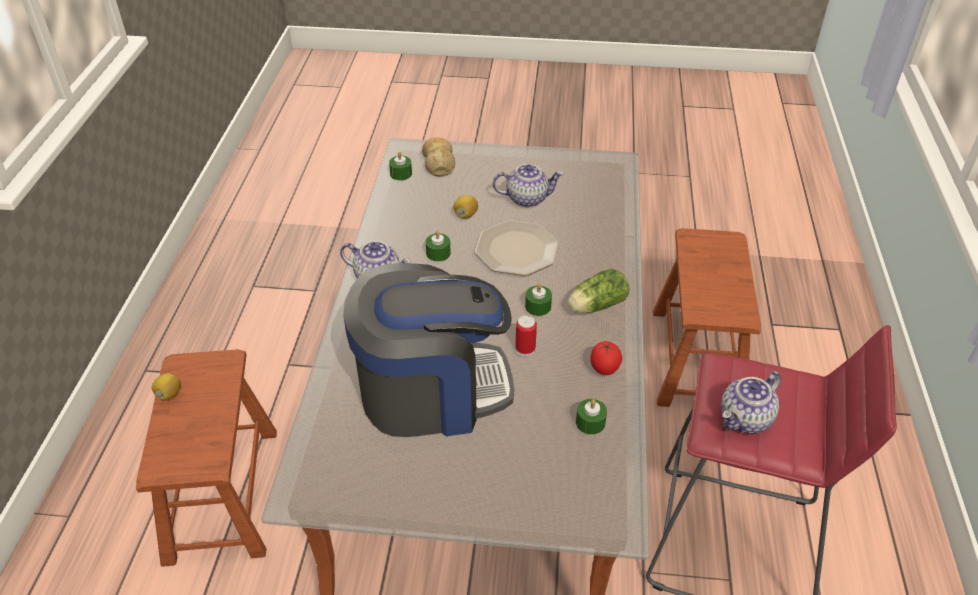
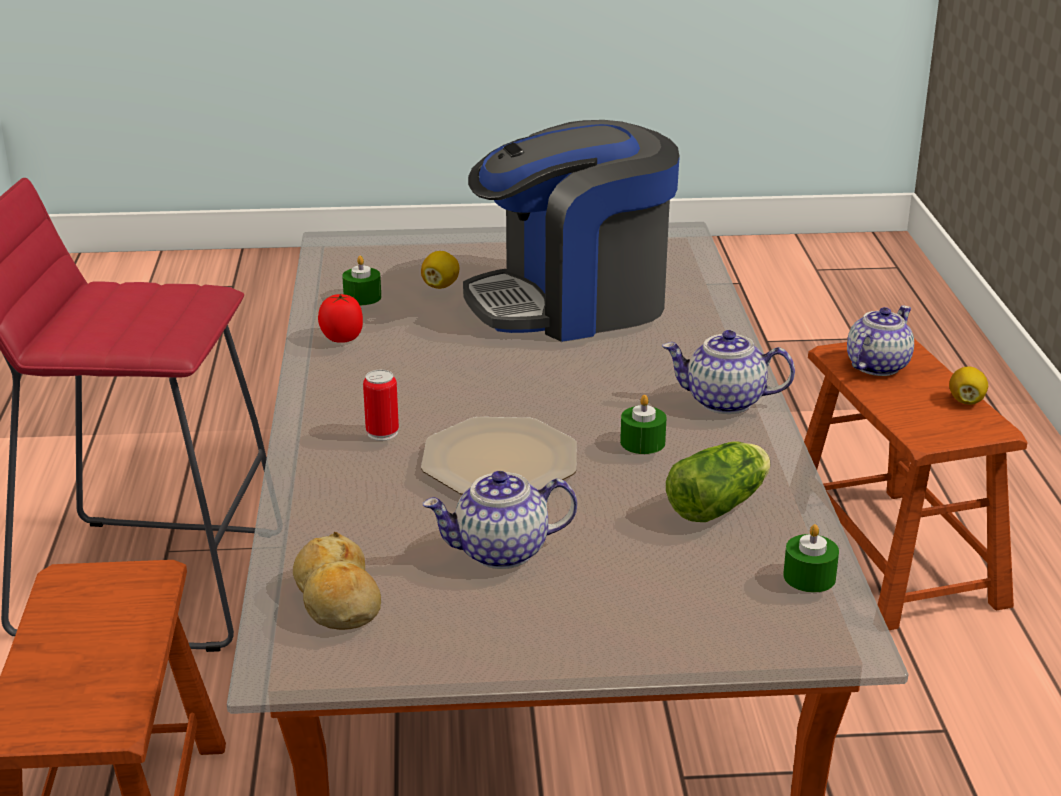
camera: 170 degrees right, 15 degrees down
bread [422,138,455,176] -> bread moved to [293,532,381,630]
lemon [454,195,478,219] -> lemon moved to [421,251,459,289]
can [515,315,537,356] -> can moved to [363,370,399,441]
green candle [525,284,552,316] -> none
lettuce [568,269,630,313] -> lettuce moved to [666,441,771,522]
teapot [721,371,781,434] -> teapot moved to [847,306,914,376]

